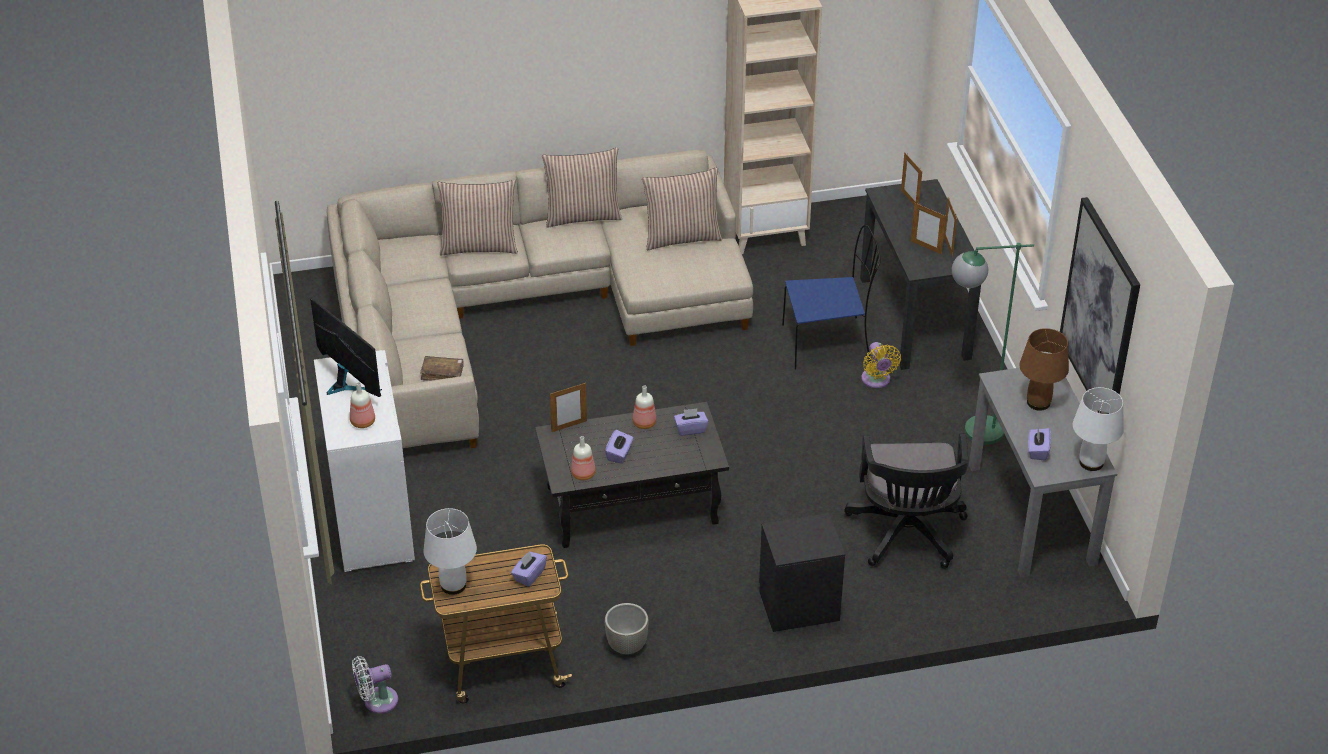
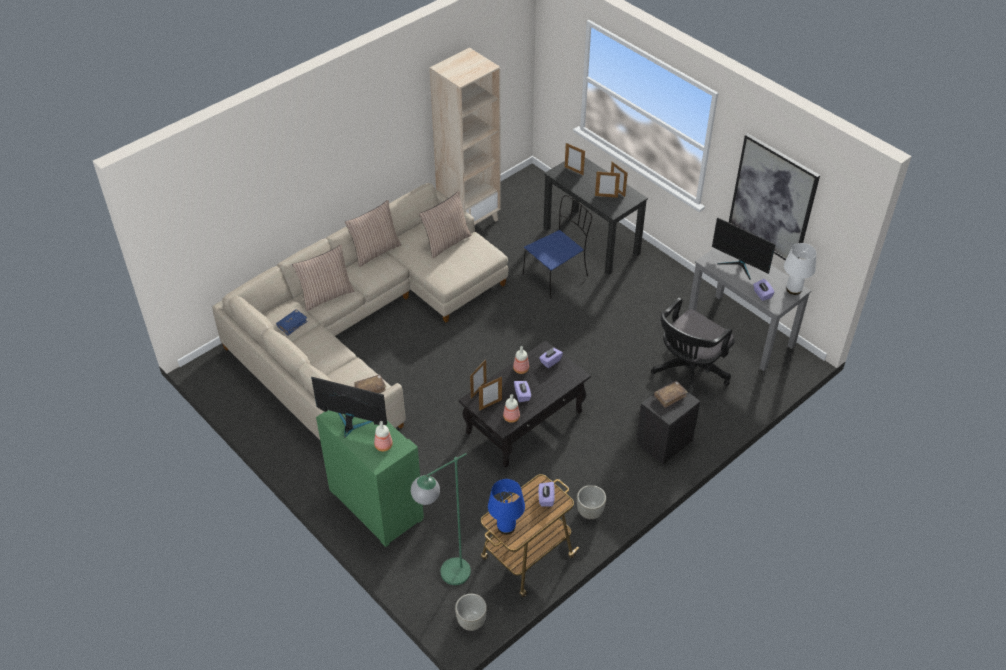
camera: 30 degrees left, 5 degrees up
white cabinet [314,350,415,574] -> green cabinet [316,410,424,547]
white fan [352,656,398,714] -> grey planter [455,594,487,631]
white table lamp [423,508,477,595] -> blue table lamp [488,479,525,535]
black office chair [844,433,969,569] -> black office chair turned 75 degrees clockwise [651,298,734,395]
yellow fan [861,342,901,388] -> none
green floor lamp [952,243,1034,444] -> green floor lamp moved to [411,453,471,585]
brown table lamp [1020,328,1069,411] -> monitor [712,217,776,280]
none -> blue book [276,309,308,336]
none -> picture frame [479,377,502,411]
none -> brown book [654,381,688,408]

